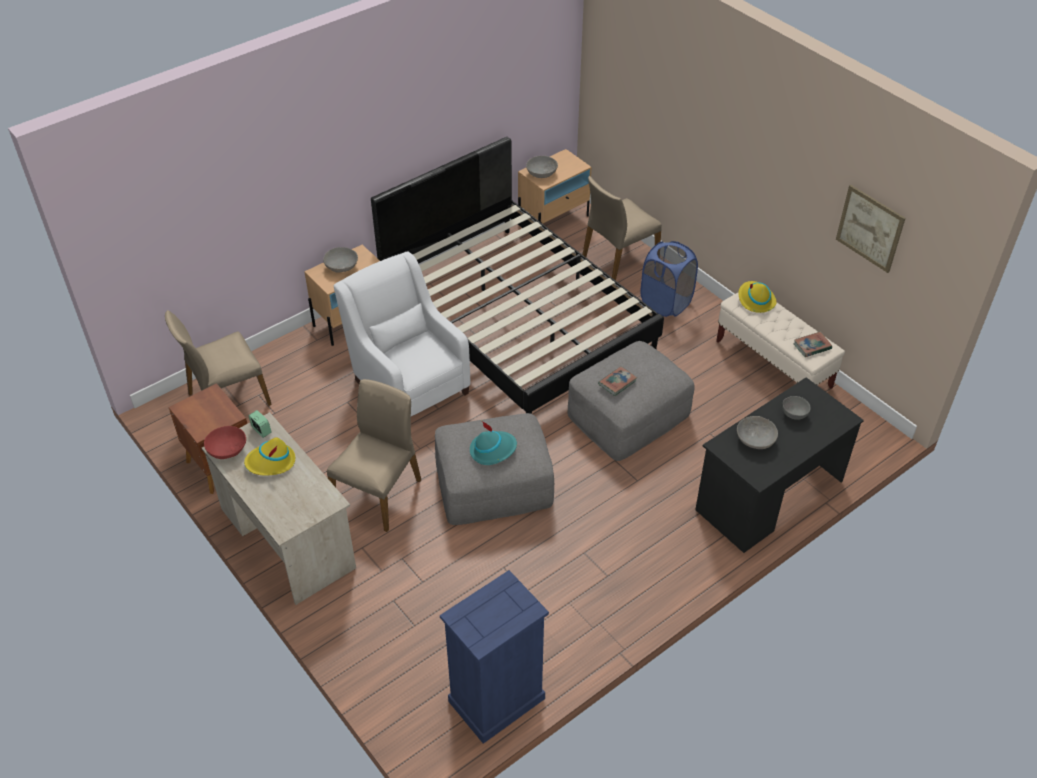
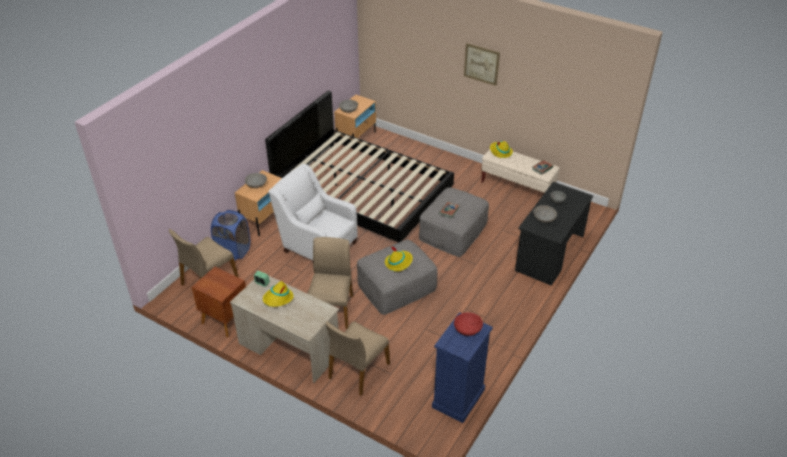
camera: 20 degrees left, 5 degrees down
red bowl [204,426,246,459] -> red bowl moved to [454,312,483,336]
turquoise hat [470,421,517,465] -> yellow hat [385,246,413,272]
beige chair [582,176,662,280] -> beige chair moved to [326,321,390,396]
blue laundry basket [640,241,698,317] -> blue laundry basket moved to [211,210,250,261]
picture [836,185,906,273] -> picture moved to [464,43,500,86]

